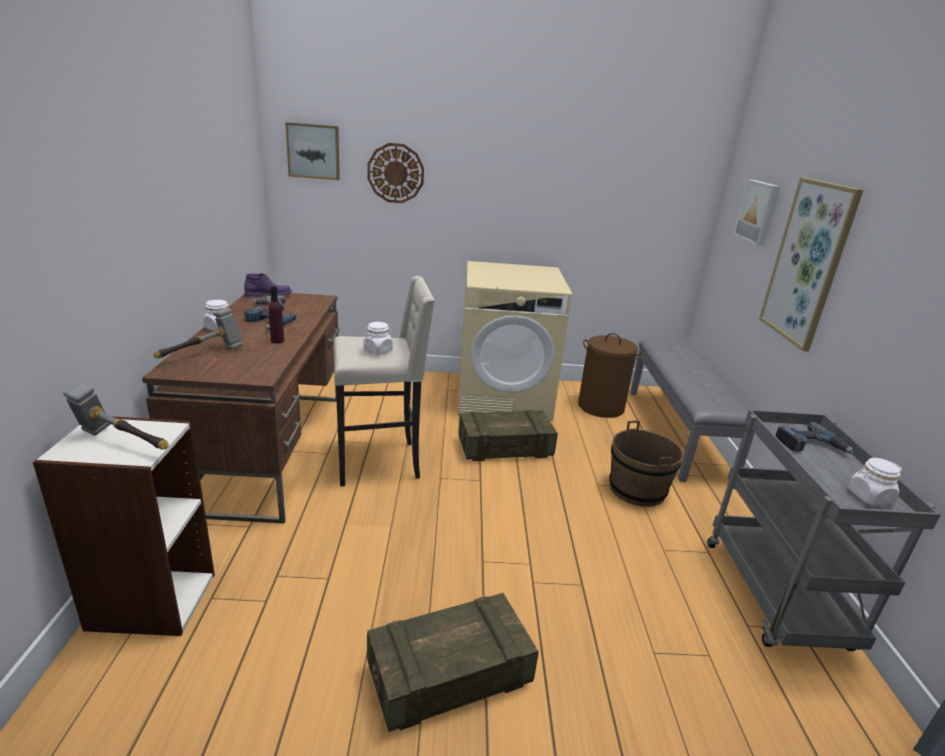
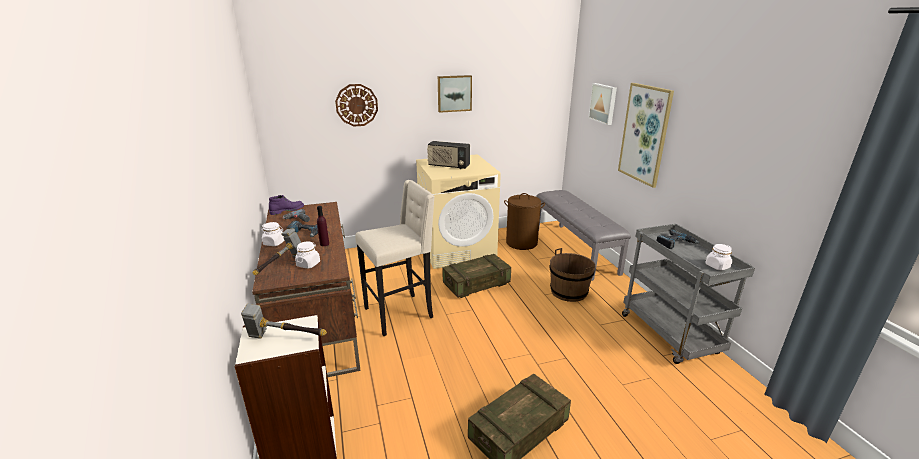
camera: 15 degrees left, 0 degrees up
picture [285,122,340,180] -> picture moved to [438,75,472,113]
white jar [363,322,393,355] -> white jar moved to [295,241,320,269]
none -> radio [427,141,470,169]

